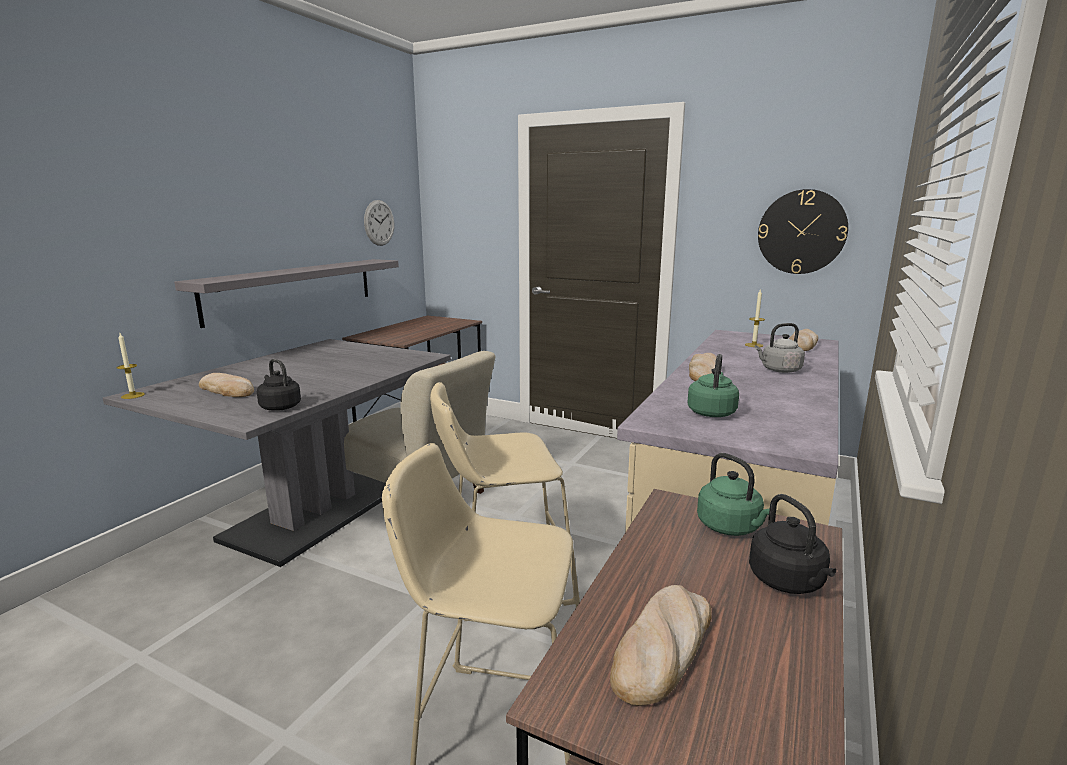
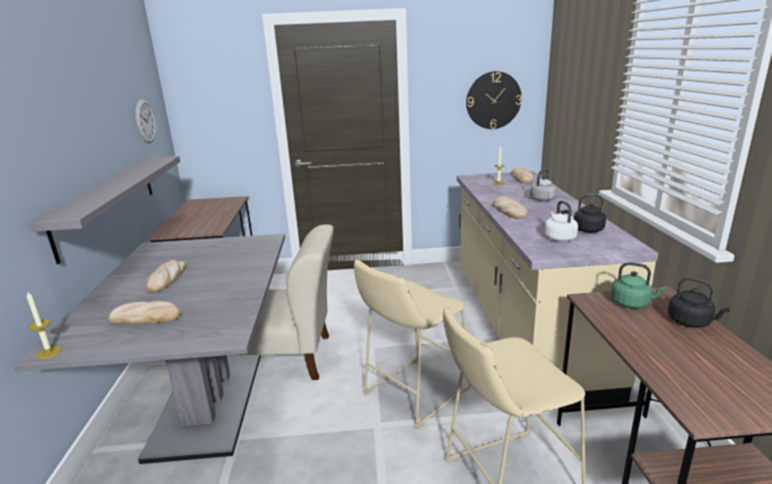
camera: 30 degrees left, 5 degrees up
black kettle [257,359,301,411] -> black kettle moved to [565,194,606,233]
bread [610,585,712,706] -> bread moved to [146,259,186,292]
green kettle [687,354,739,417] -> white kettle [545,201,578,241]

